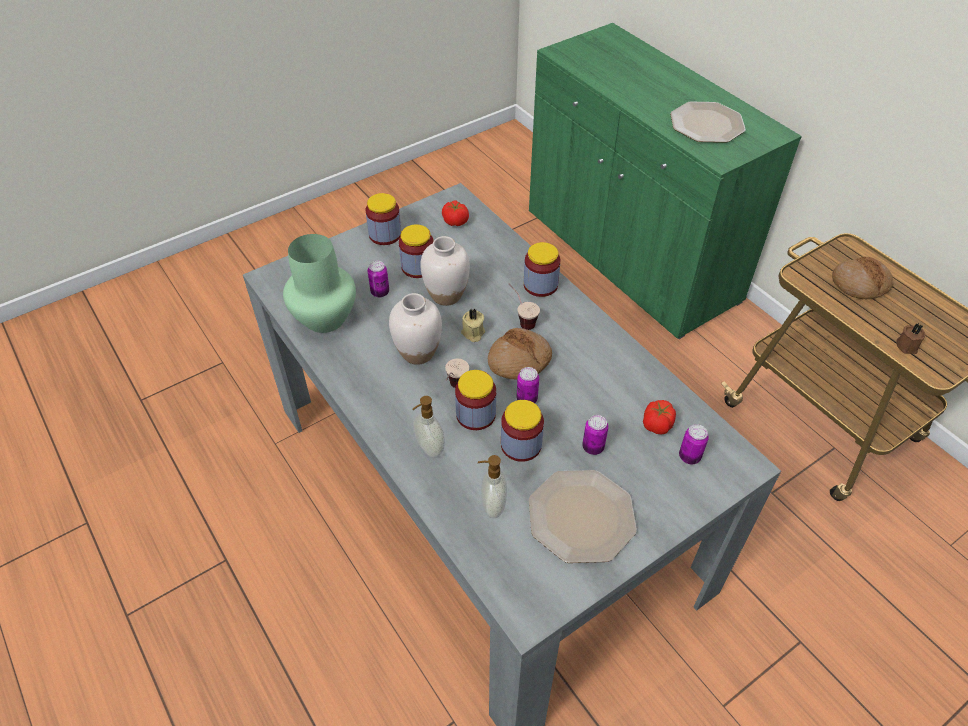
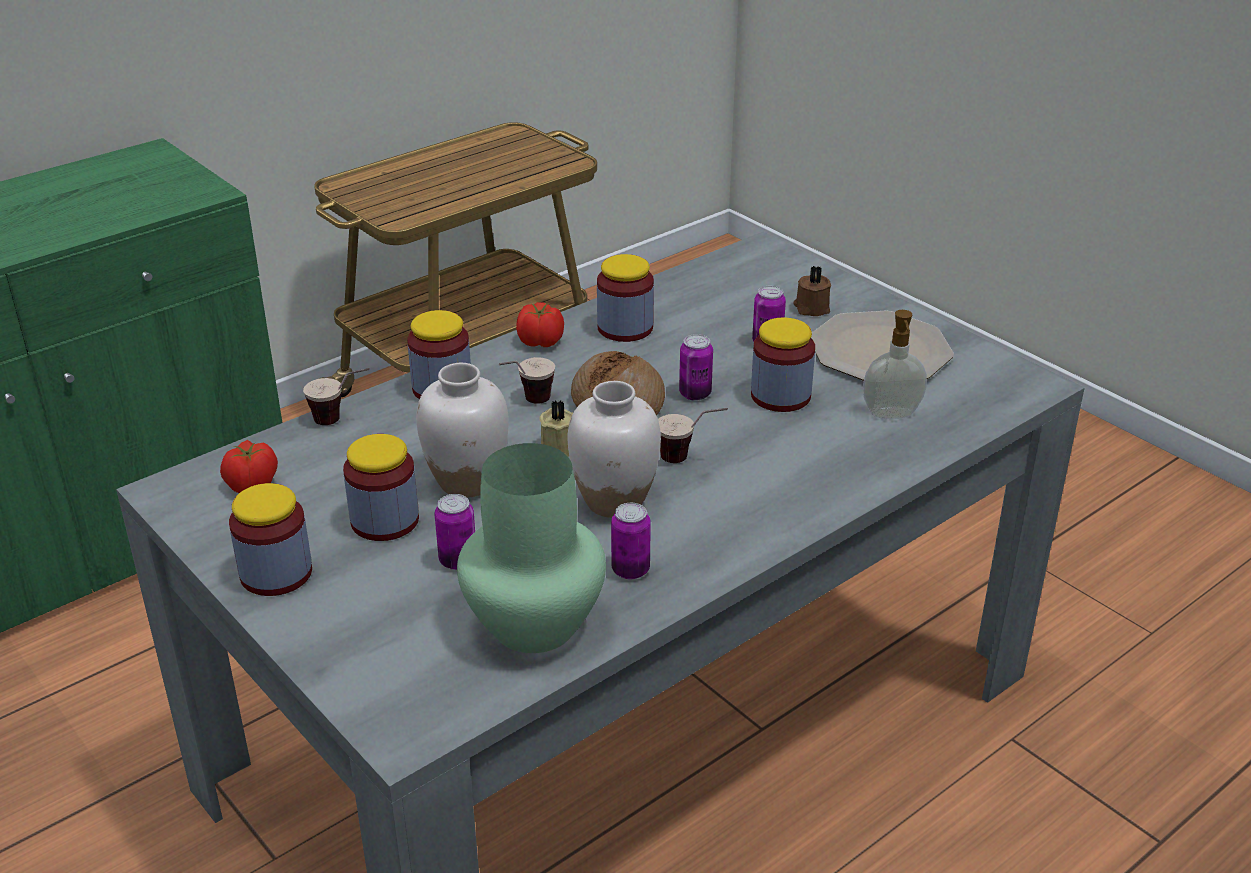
camera: 95 degrees left, 15 degrees down
soap dispenser [412,396,445,458] -> none
jar [455,370,496,430] -> jar moved to [597,254,654,342]
tomato [643,400,676,435] -> tomato moved to [516,302,564,347]
plate [670,102,746,143] -> none
can [679,424,709,464] -> can moved to [611,503,651,579]
bread [832,257,893,299] -> none
brown candle [896,323,925,354] -> brown candle moved to [793,266,831,316]
none -> cup [303,368,370,425]

